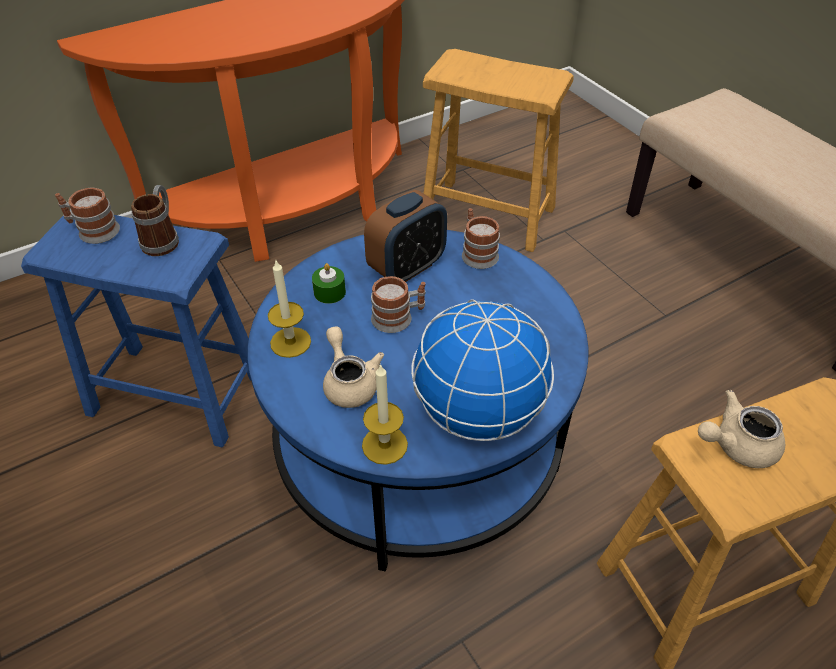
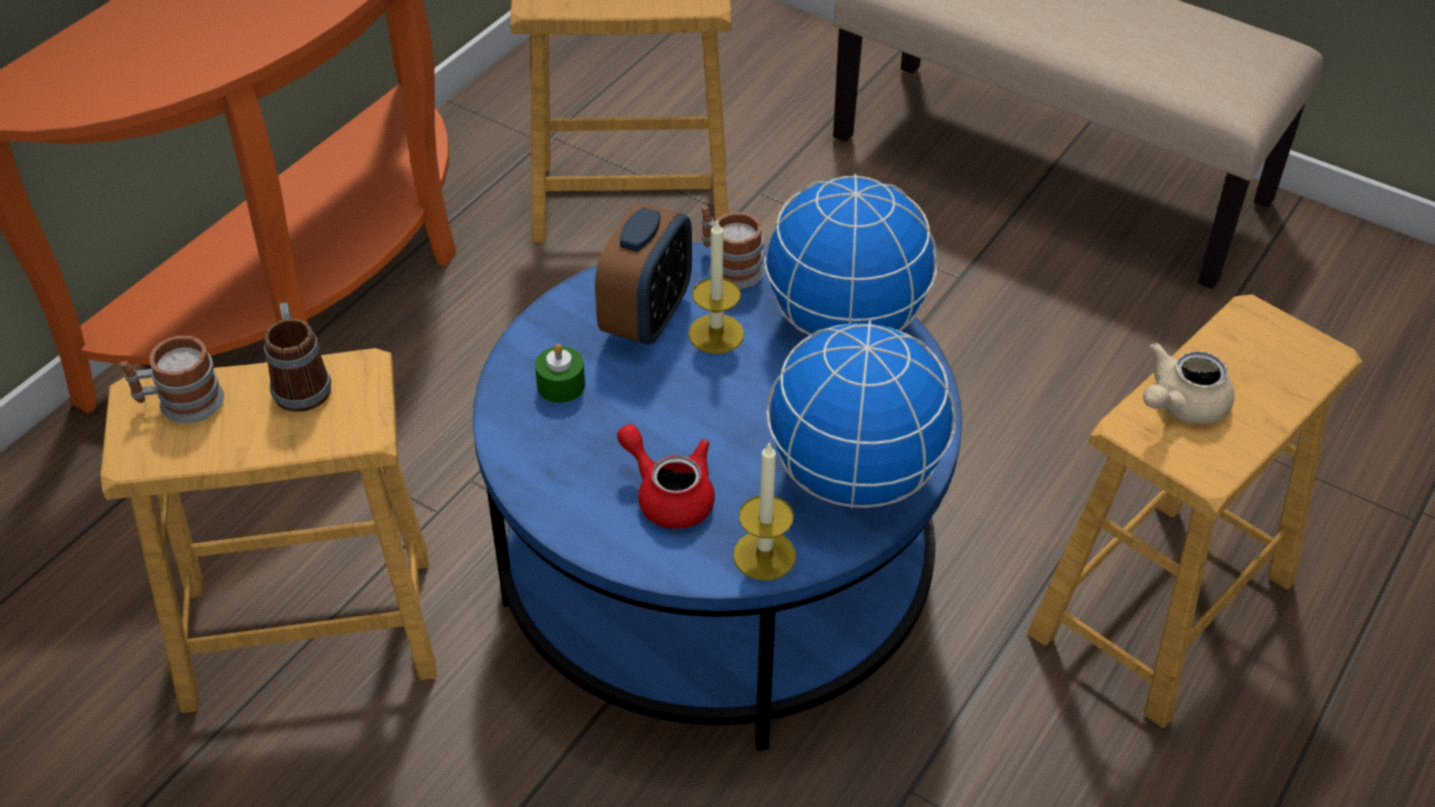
camera: 25 degrees left, 0 degrees up
blue stool [21,215,251,447] -> brown stool [101,348,436,713]
candle [268,260,311,358] -> candle moved to [688,219,744,354]
beige teapot [323,326,384,408] -> red teapot [617,424,715,529]
mug [371,276,426,333] -> none
none -> globe [764,173,938,337]

